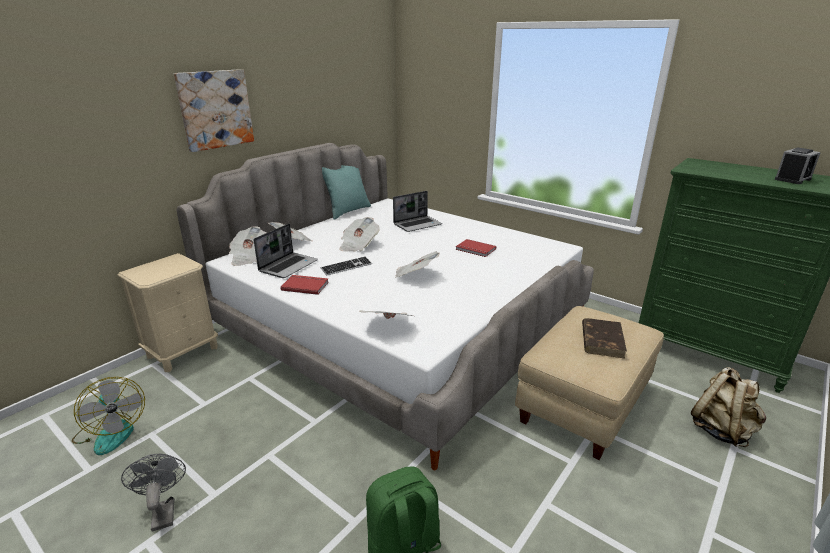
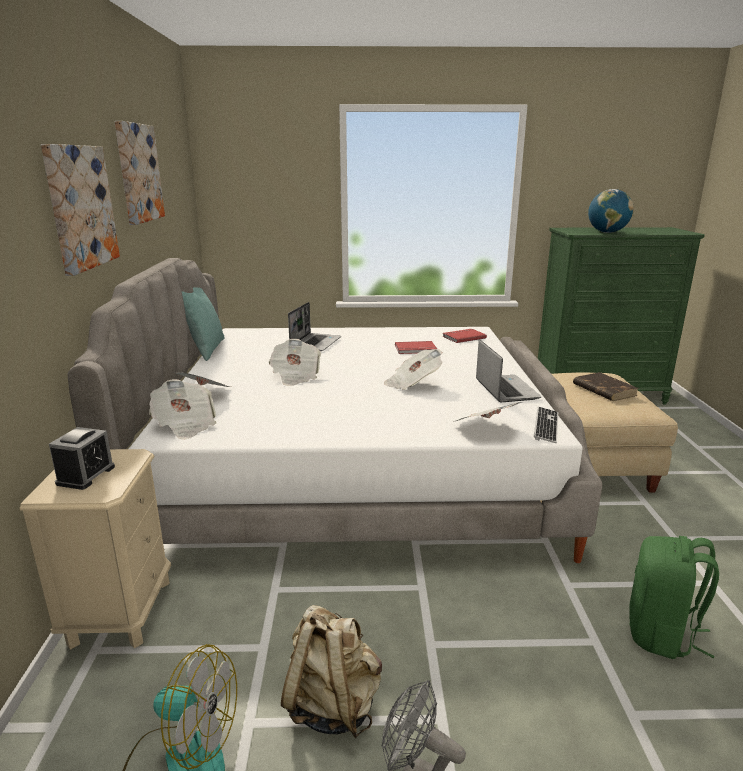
camera: 40 degrees left, 5 degrees down
laptop [254,224,318,278] -> laptop moved to [476,339,541,402]
red book [280,275,328,295] -> red book moved to [442,329,487,343]
keyboard [321,256,372,276] -> keyboard moved to [534,407,558,443]
beige backpack [691,367,767,447] -> beige backpack moved to [281,605,382,738]
alarm clock [775,148,821,184] -> alarm clock moved to [49,427,115,490]
none -> picture [114,121,165,225]
none -> globe [588,189,634,233]

